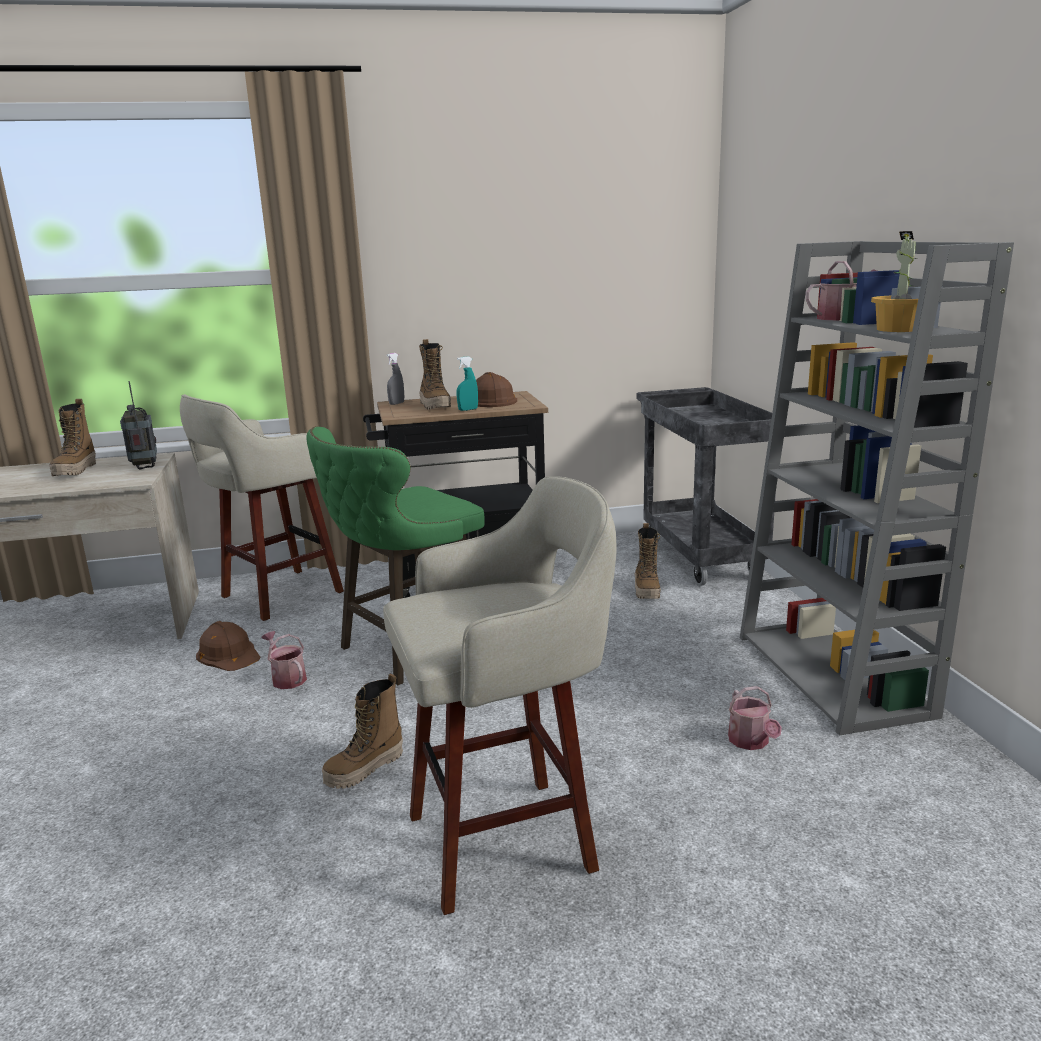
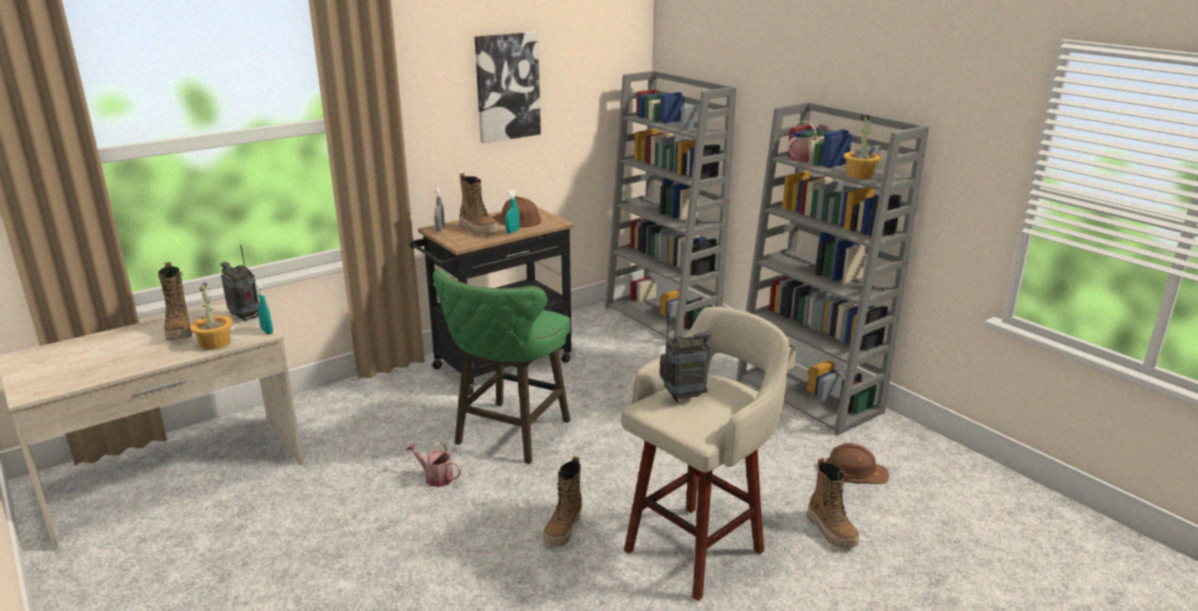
camera: 25 degrees left, 5 degrees up
beige stool [180,394,344,621] -> none
brown hard hat [196,621,261,671] -> brown hard hat moved to [826,443,889,484]
boot [635,523,661,599] -> boot moved to [807,458,859,548]
grey cart [637,387,776,586] -> grey bookcase [605,71,737,339]
watering can [728,686,782,750] -> none
none -> potted plant [190,282,233,350]
none -> turquoise spray bottle [255,281,273,335]
none -> picture [475,32,541,143]
none -> radio [659,310,711,402]

